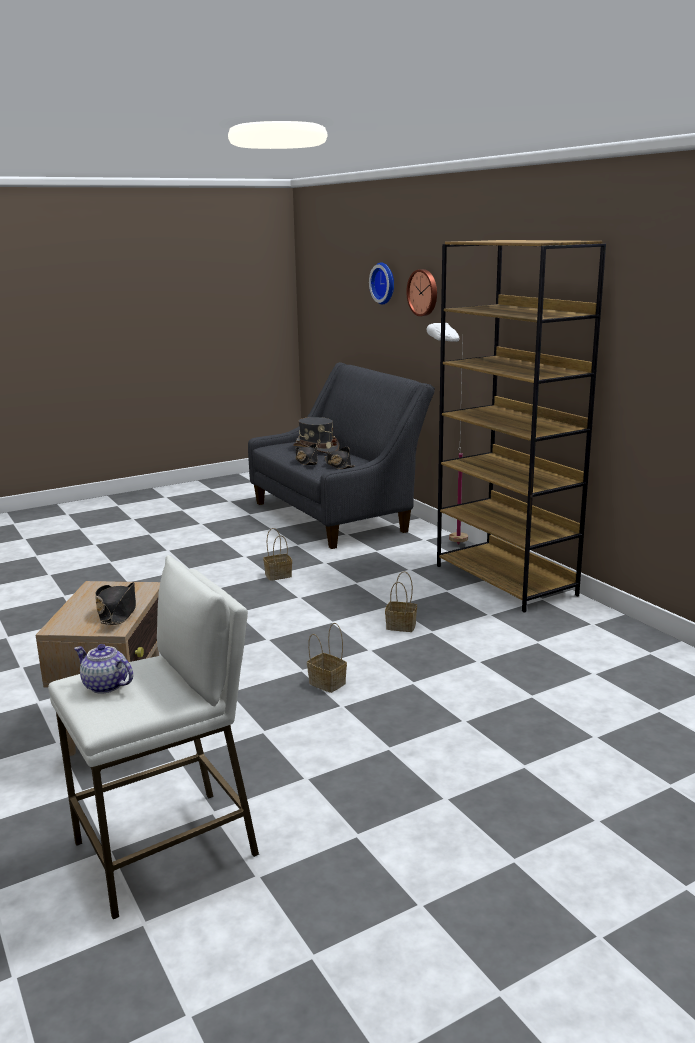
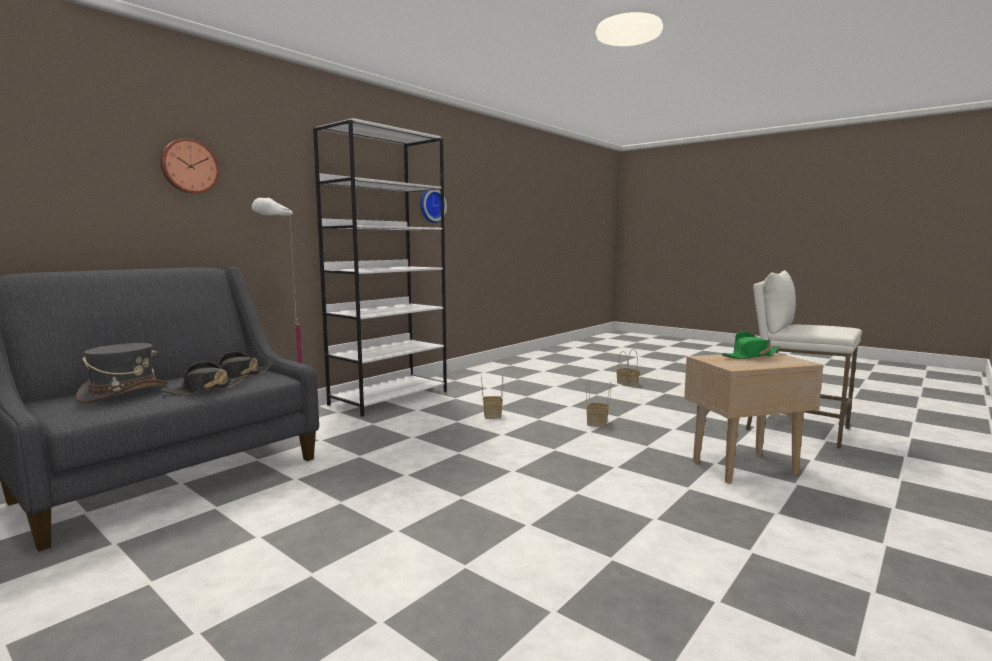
camera: 110 degrees left, 10 degrees down
teapot [74,644,133,694] -> none
black hat [95,582,136,625] -> green hat [721,331,780,359]
basket [263,528,292,581] -> basket moved to [617,349,640,386]
wall clock [369,262,394,305] -> wall clock moved to [420,190,447,223]
brown bookcase [437,240,606,613] -> white bookcase [313,118,447,417]

